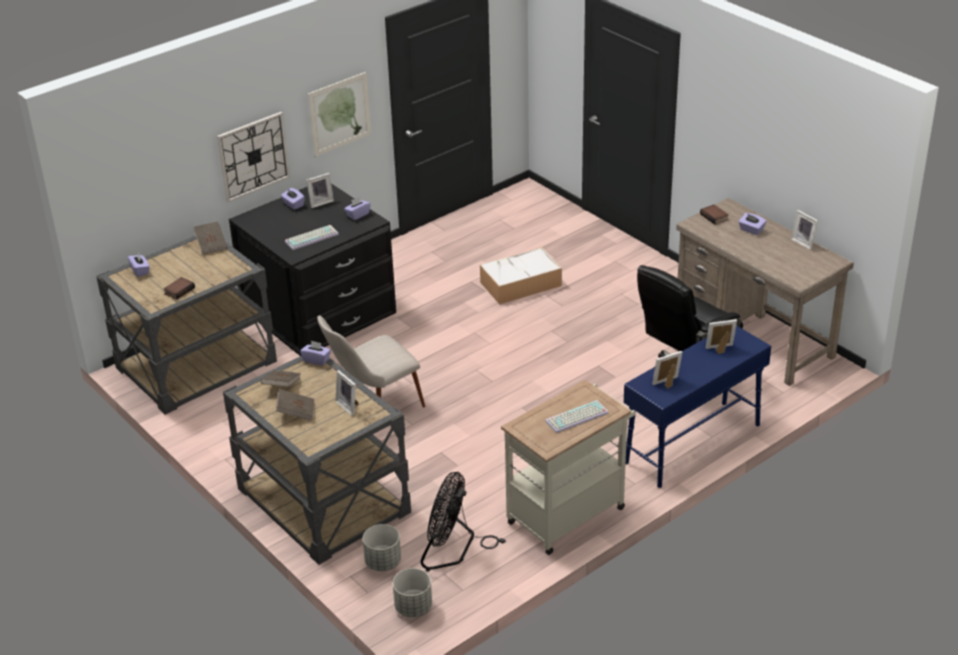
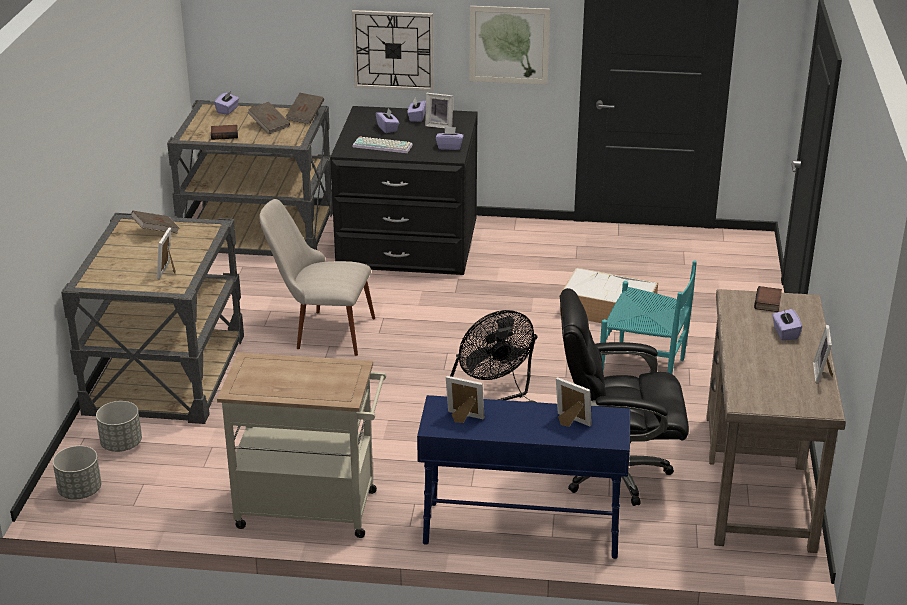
camera: 45 degrees right, 5 degrees down
brown book [276,389,314,421] -> brown book moved to [248,102,290,134]
purple tissue box [300,341,331,366] -> purple tissue box moved to [376,108,399,133]
black fan [421,472,506,572] -> black fan moved to [450,310,537,402]
keyboard [545,400,608,433] -> none
none -> turquoise chair [600,261,697,374]

